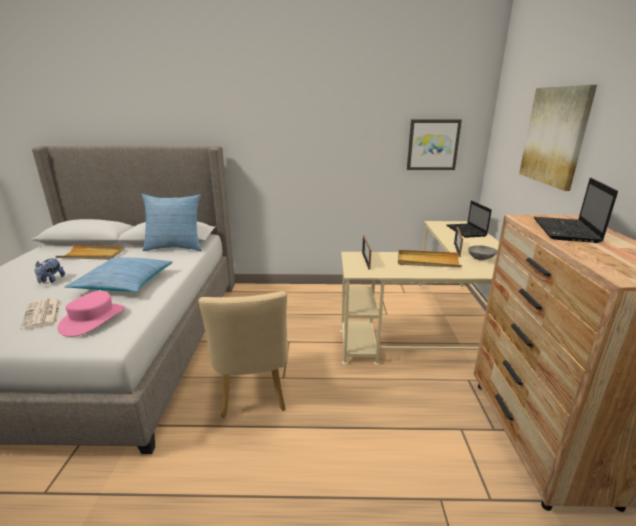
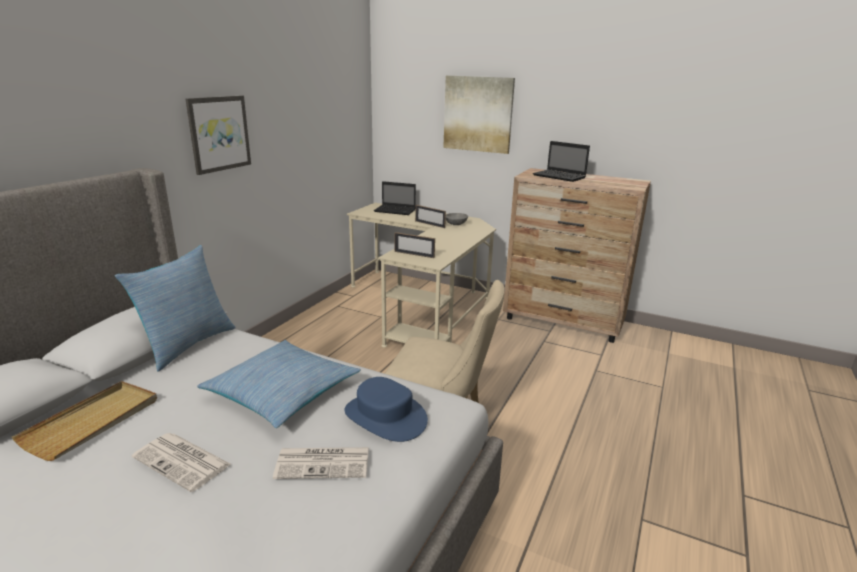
camera: 65 degrees left, 0 degrees up
plush toy [35,258,65,283] -> newspaper [132,433,231,492]
pink hat [57,291,125,337] -> blue hat [344,377,428,442]
beige tray [398,250,462,268] -> none
picture [407,119,462,170] -> picture moved to [186,95,251,175]

